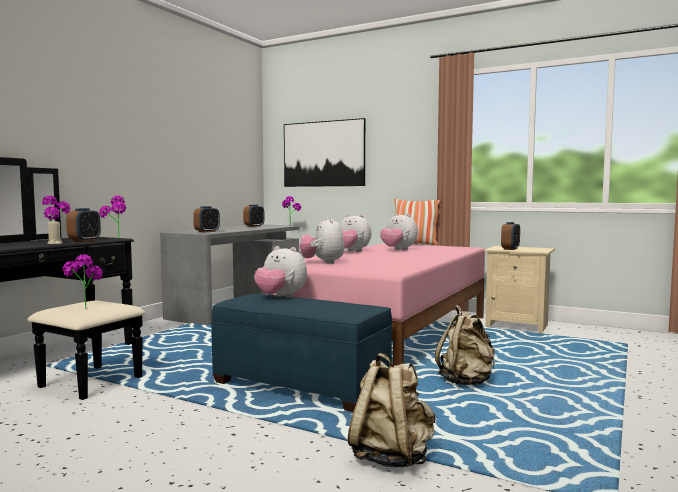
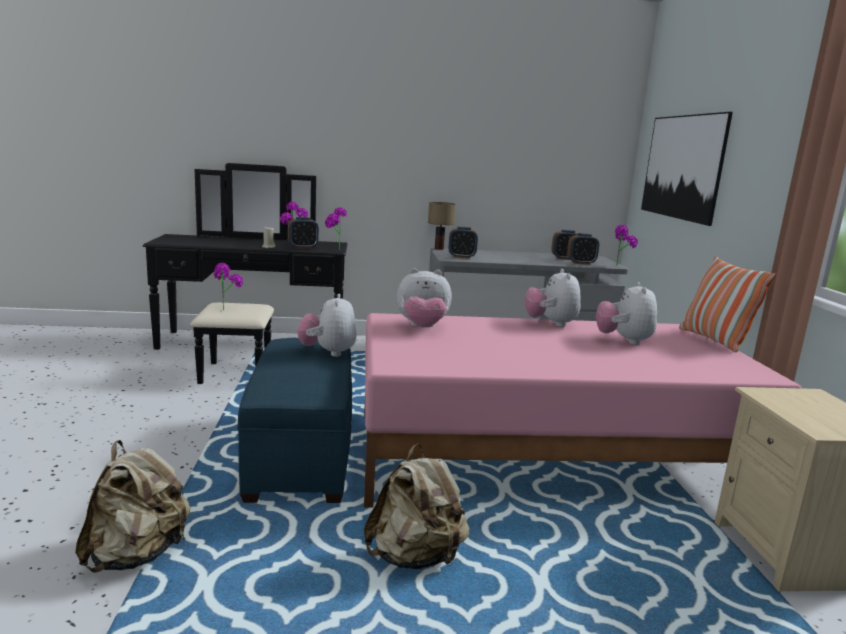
camera: 55 degrees right, 10 degrees up
plush toy [300,218,344,264] -> plush toy turned 135 degrees counterclockwise [397,268,452,327]
alarm clock [501,222,520,250] -> alarm clock moved to [567,233,599,265]
none -> table lamp [428,202,456,250]

